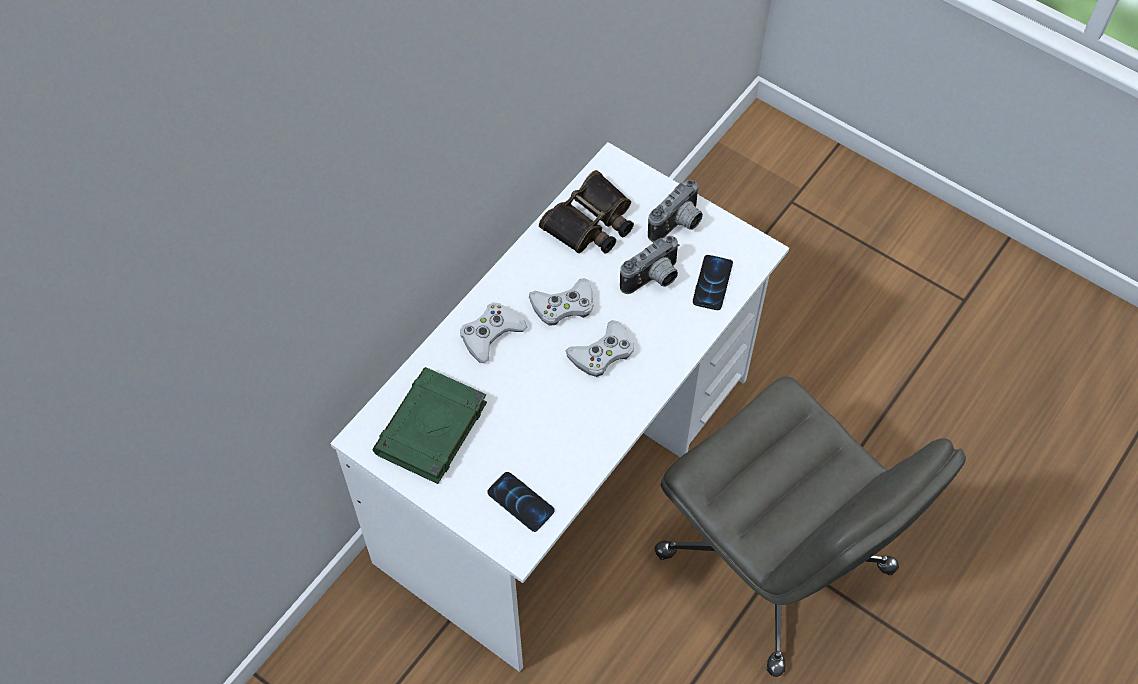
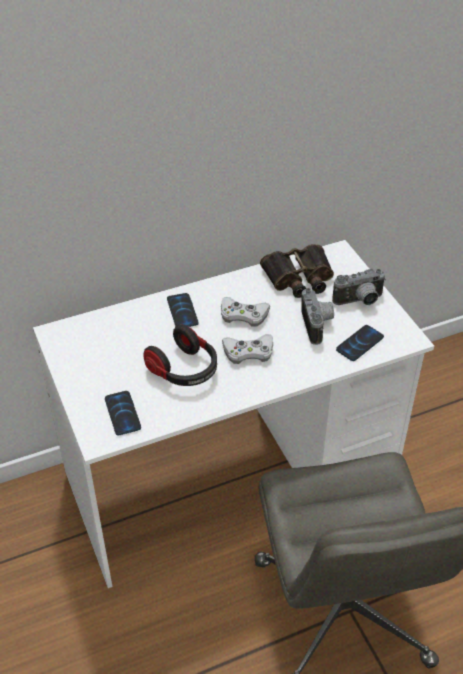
camera: 30 degrees right, 15 degrees down
green book [373,367,487,484] -> none
white game controller [460,302,528,363] -> phone [167,293,199,327]
camera [620,236,680,294] -> camera turned 90 degrees counterclockwise [301,288,334,345]
none -> headphones [144,324,217,386]

